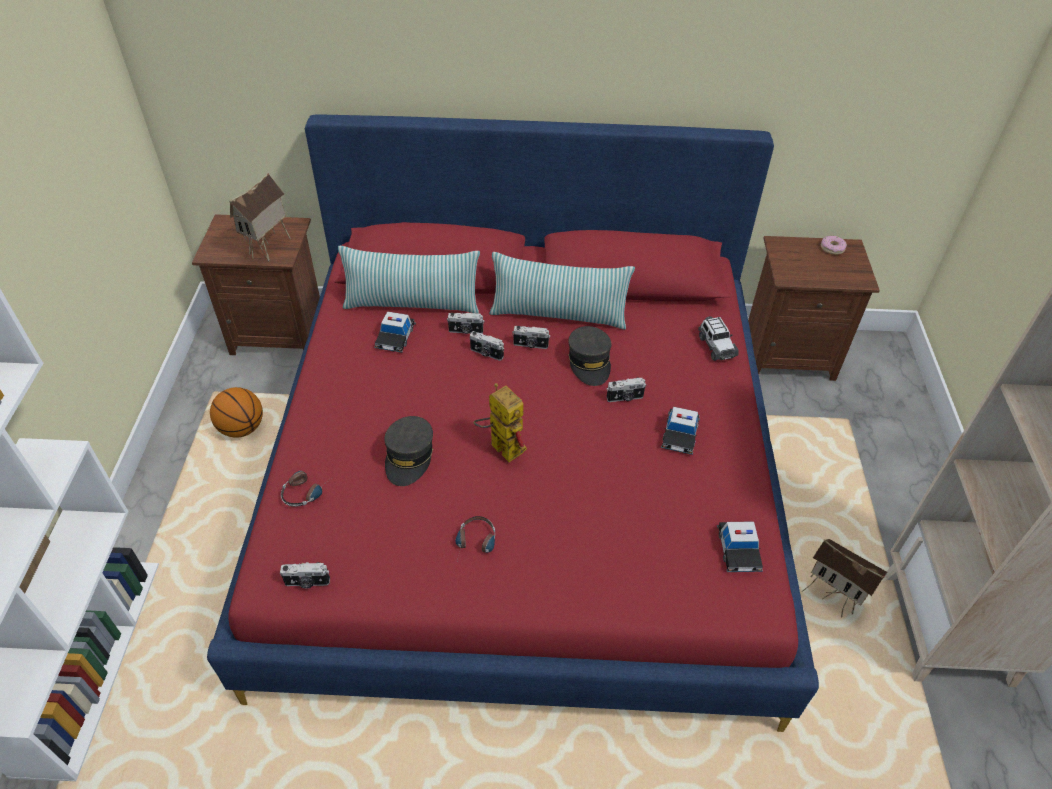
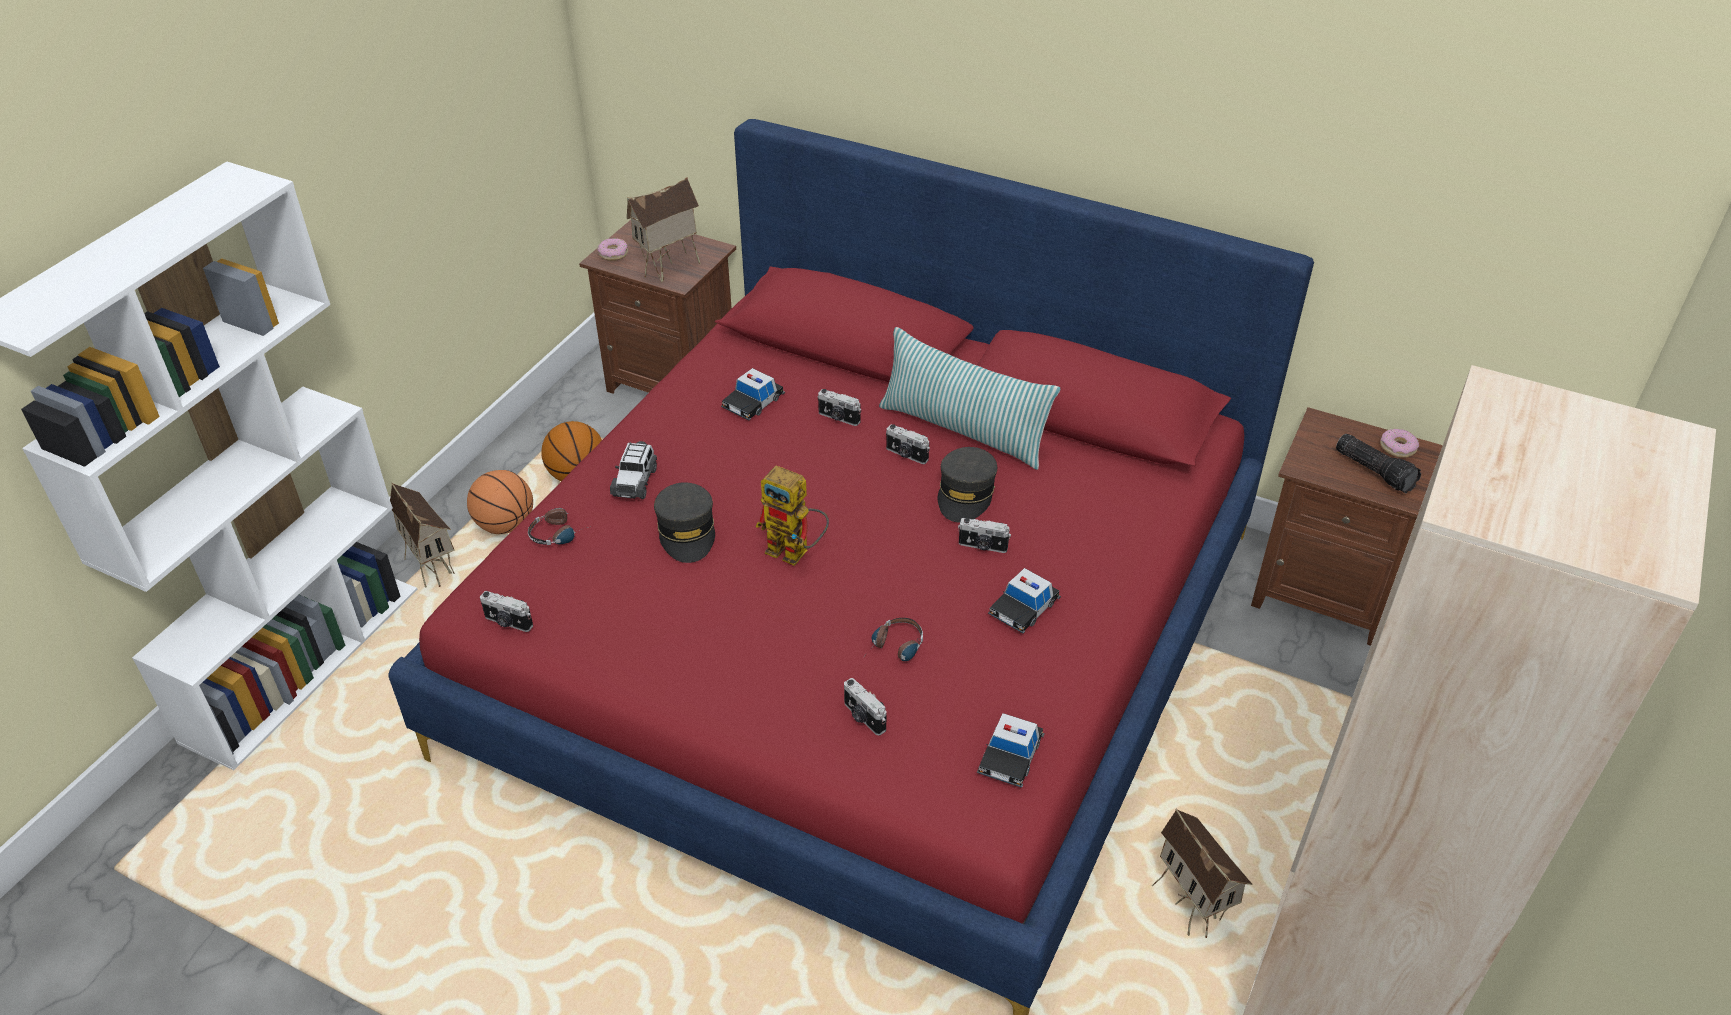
camera: 25 degrees right, 5 degrees down
pillow [338,246,480,314] -> none
grey cap [384,416,433,486] -> grey cap turned 45 degrees counterclockwise [654,482,715,563]
headphones [455,516,495,561] -> headphones moved to [866,618,923,661]
camera [470,331,504,361] -> camera moved to [844,678,887,735]
toy robot [473,383,527,462] -> toy robot turned 135 degrees clockwise [756,465,829,566]
toy car [698,316,739,361] -> toy car moved to [610,441,657,499]
none -> toy house [390,483,455,588]
none -> basketball [467,470,533,534]
none -> donut [597,238,628,261]
none -> flashlight [1336,434,1421,493]

